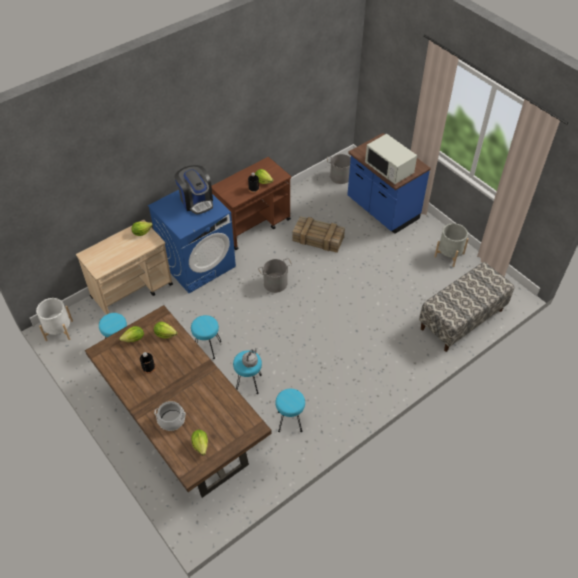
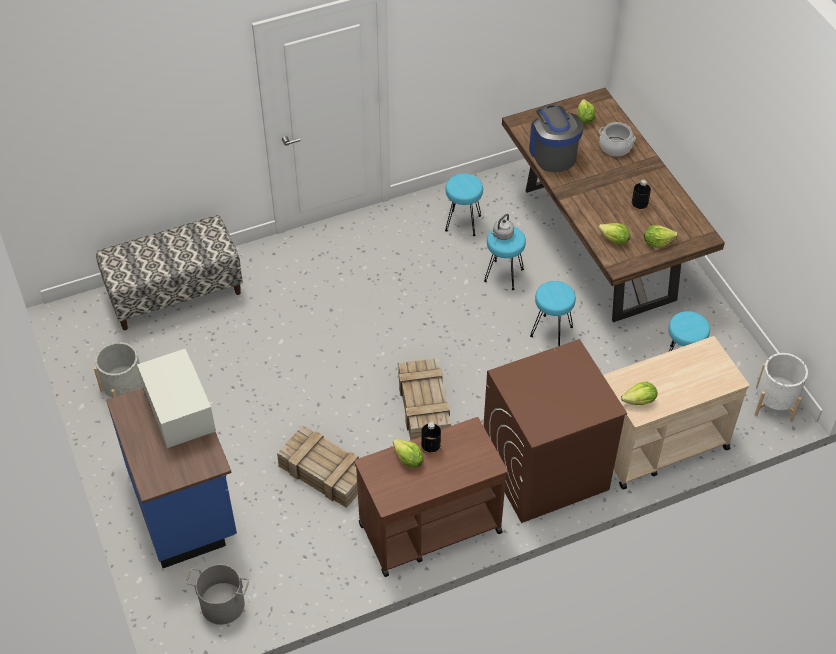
camera: 165 degrees left, 0 degrees up
blue washing machine [148,190,236,293] -> brown washing machine [483,339,627,523]
coffee machine [175,165,213,215] -> coffee machine moved to [529,105,584,172]
grey bucket [258,258,292,293] -> crate [398,358,451,440]

